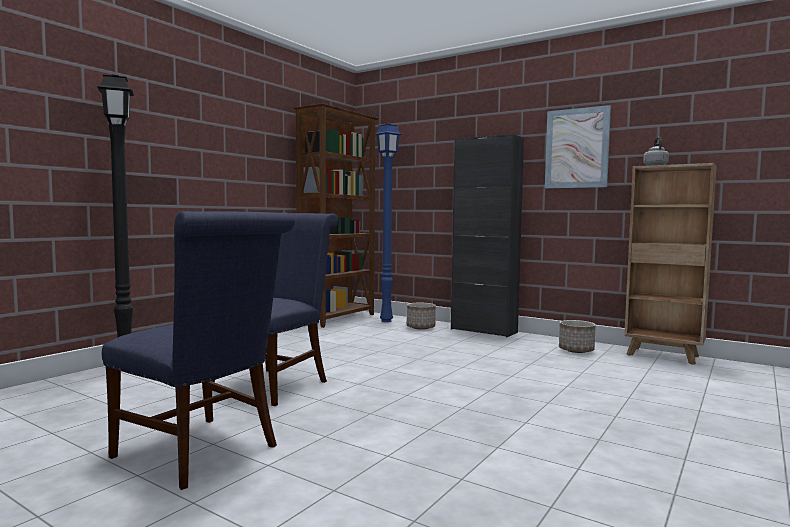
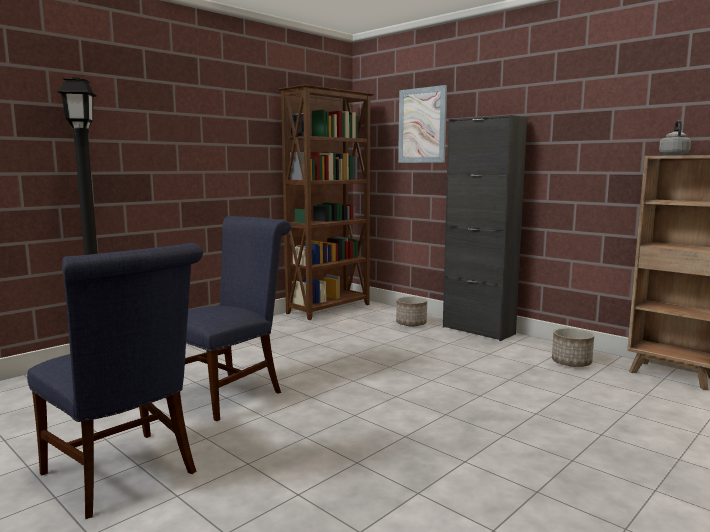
camera: 10 degrees right, 5 degrees up
blue floor lamp [374,124,402,322] -> none
picture [545,105,611,188] -> picture moved to [398,85,447,163]

